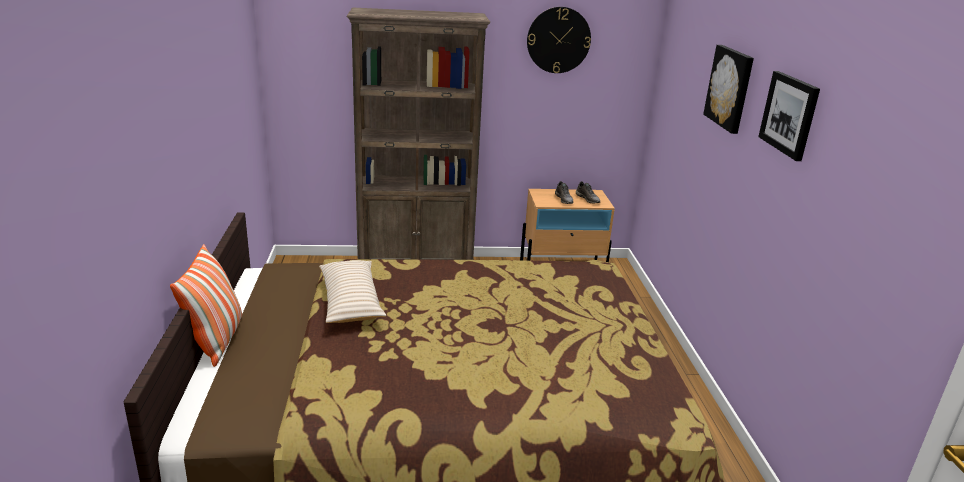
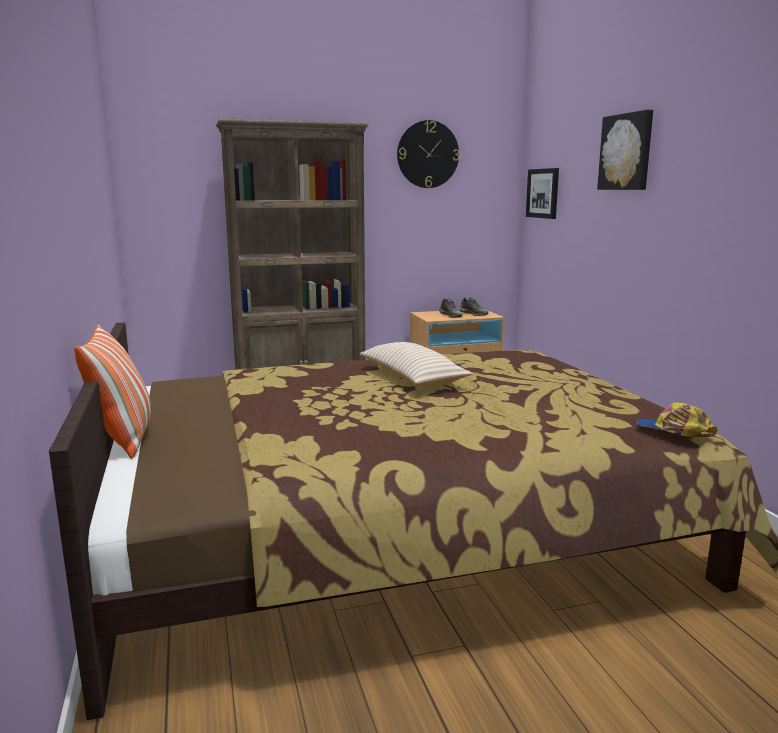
camera: 10 degrees left, 10 degrees down
beige pillow [319,260,386,323] -> beige pillow moved to [359,342,472,387]
picture [758,71,820,161] -> picture moved to [526,168,559,219]
none -> cap [636,403,717,437]

